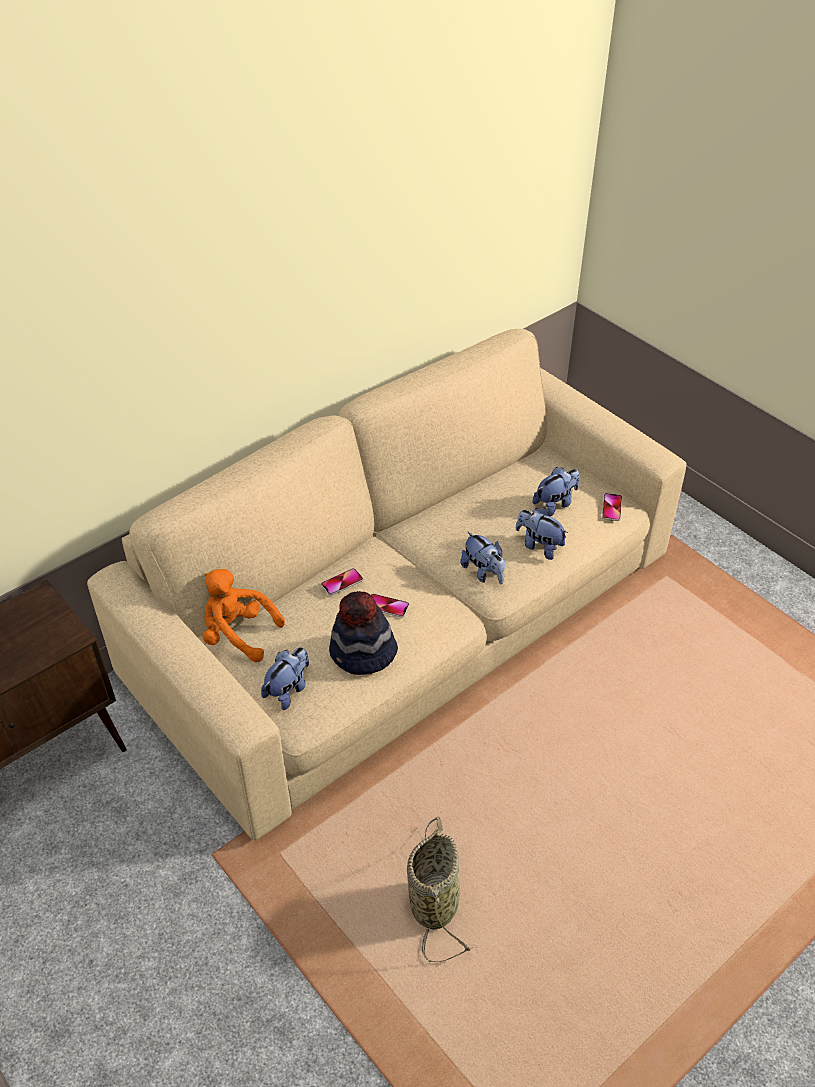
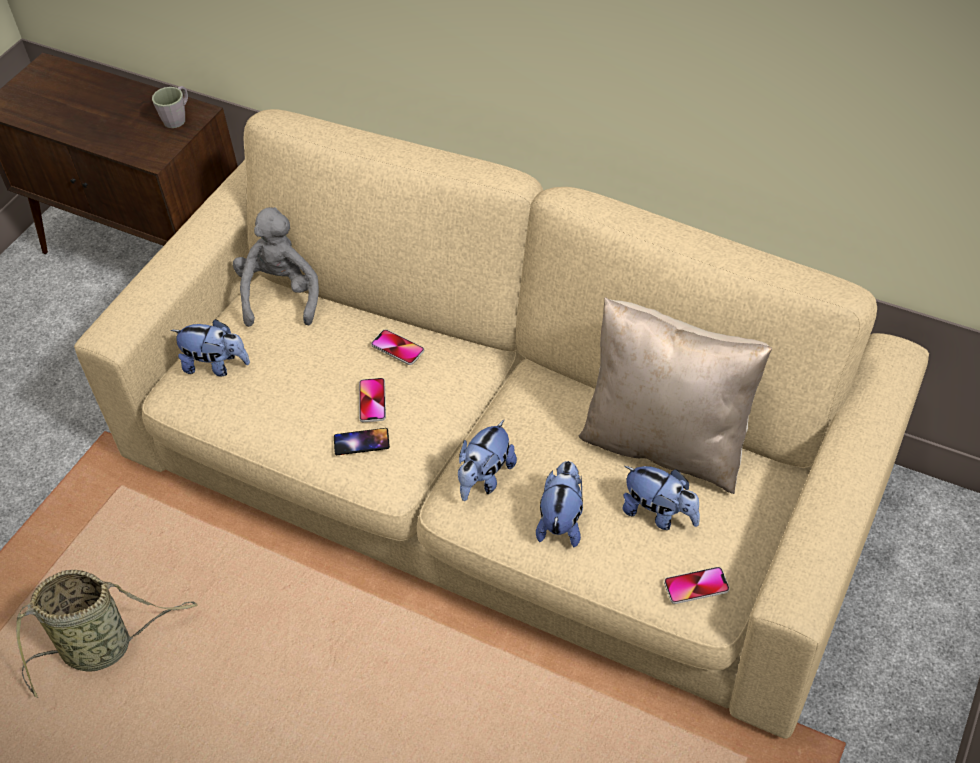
camera: 70 degrees right, 5 degrees up
orange plush toy [203,569,285,662] -> grey plush toy [233,207,319,327]
hat [329,591,398,675] -> none
none -> grey mug [152,86,188,128]
none -> phone [334,428,390,455]
none -> beige pillow [579,297,772,494]

